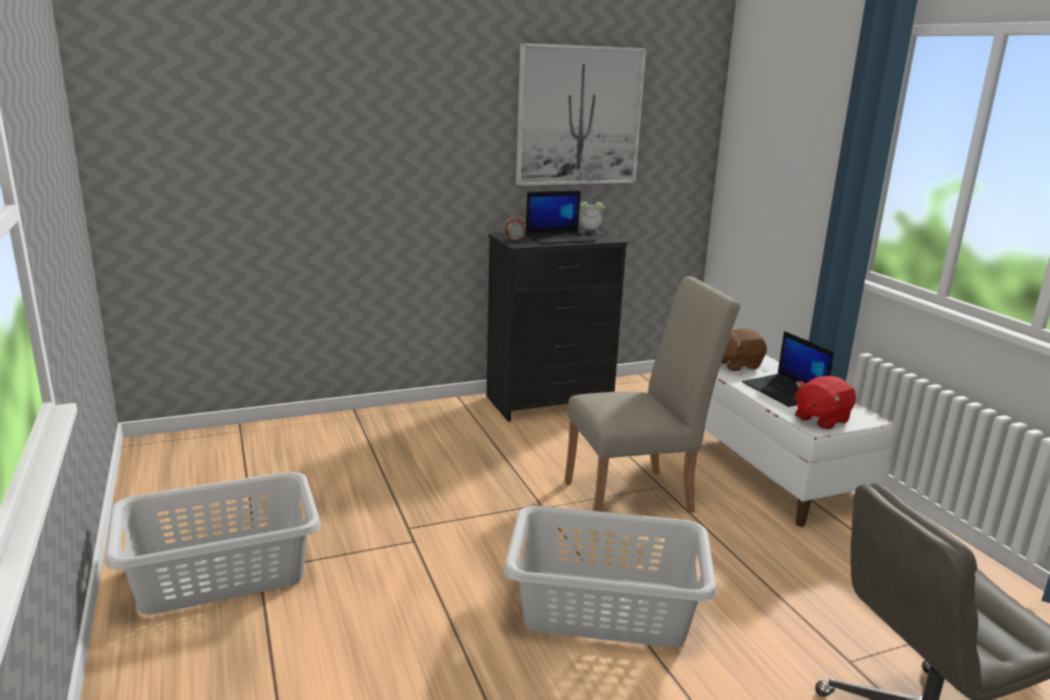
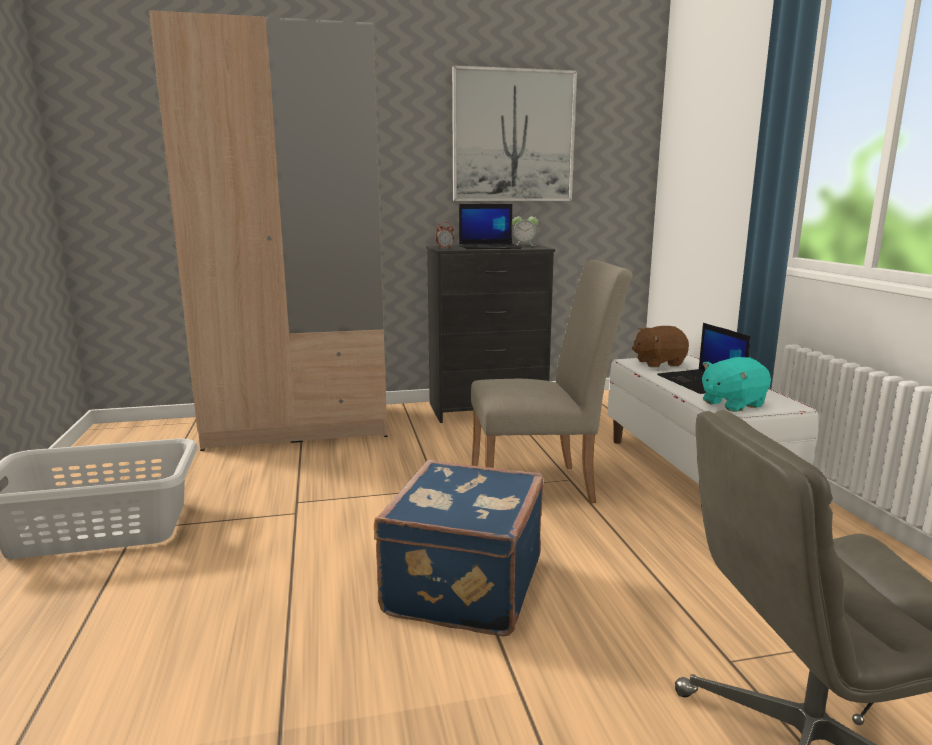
camera: 10 degrees right, 5 degrees down
grey laundry basket [504,506,716,647] -> blue suitcase [374,460,544,636]
red plush toy [795,376,856,429] -> turquoise plush toy [702,357,771,412]
none -> beige wardrobe [149,10,388,451]

